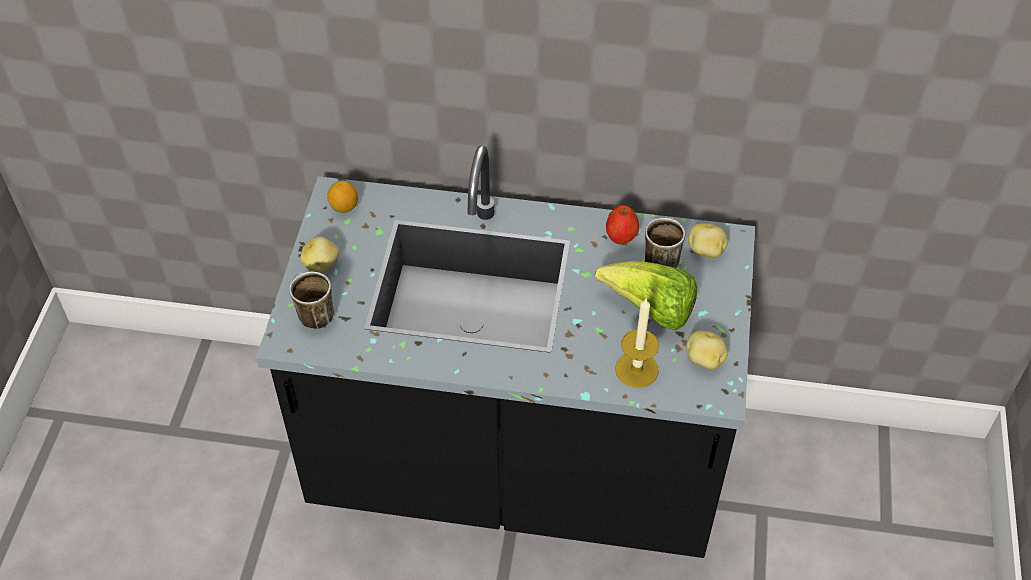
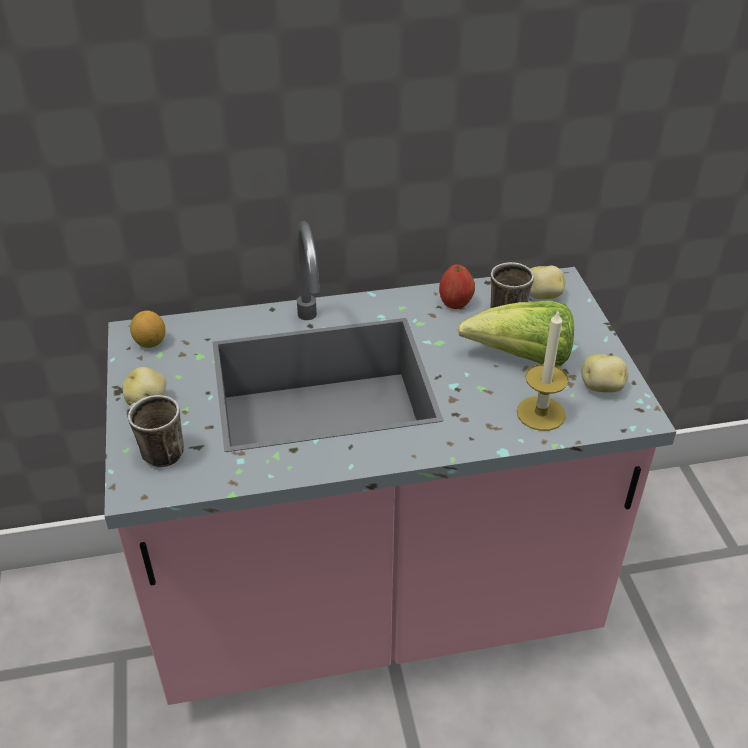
camera: 20 degrees left, 10 degrees down
black counter [256,145,755,558] -> pink counter [104,221,677,705]

